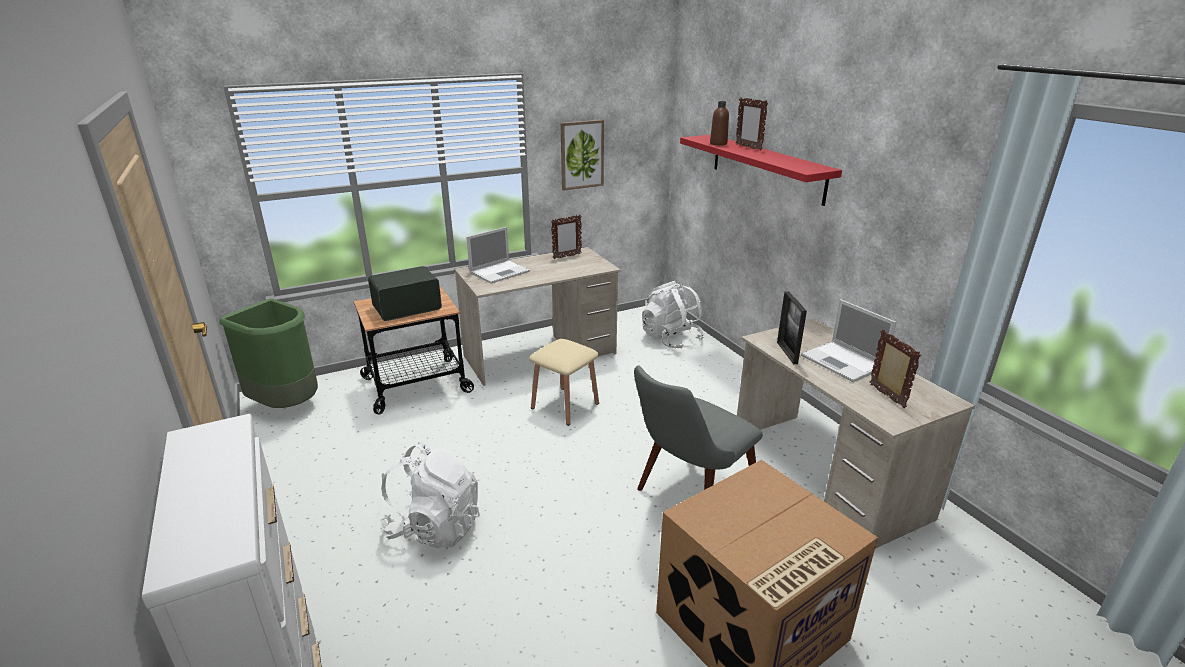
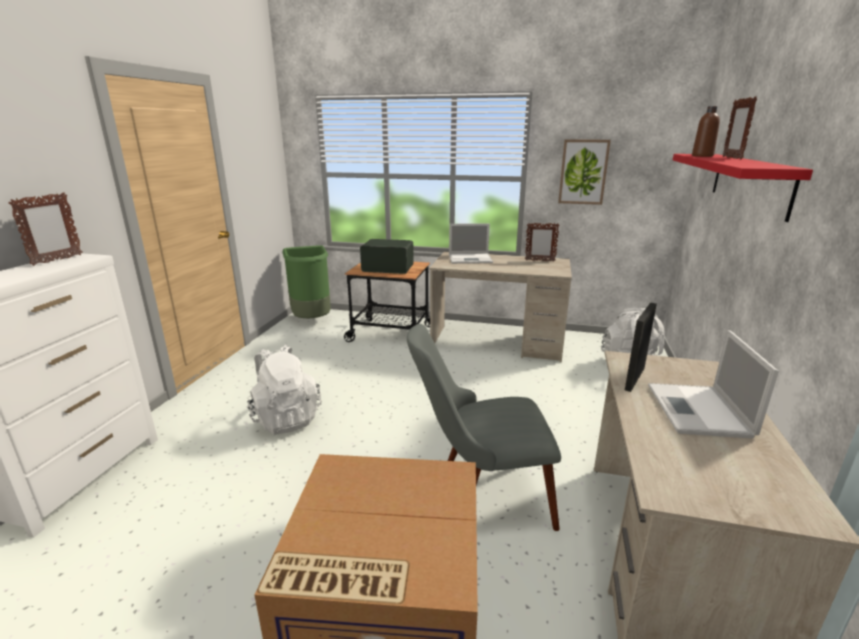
camera: 40 degrees right, 5 degrees down
beige stool [529,339,599,426] -> none
picture frame [869,329,921,408] -> picture frame moved to [8,192,83,266]

